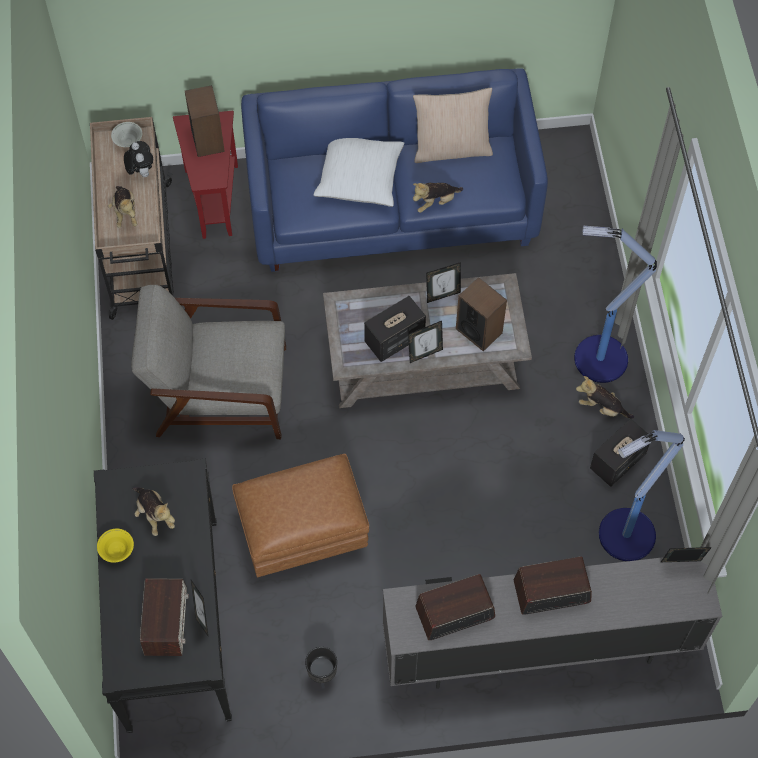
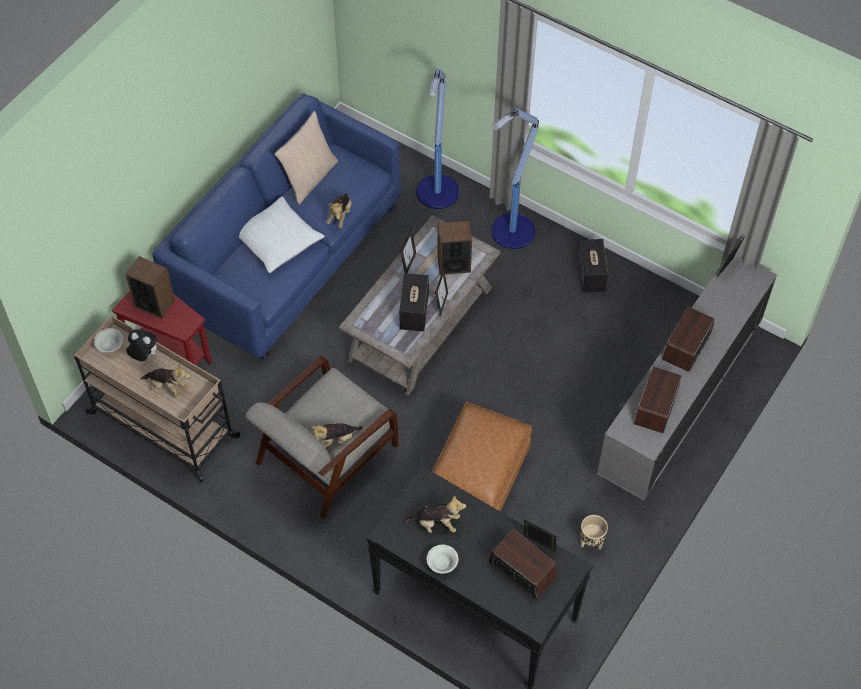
camera: 50 degrees left, 5 degrees down
yellow bowl [97,529,134,563] -> white bowl [426,545,458,574]
black planter [305,647,337,689] -> beige planter [580,515,608,549]
plush toy [576,376,634,419] -> plush toy moved to [311,423,363,448]
floor lamp [599,430,685,561] -> floor lamp moved to [416,68,459,209]

